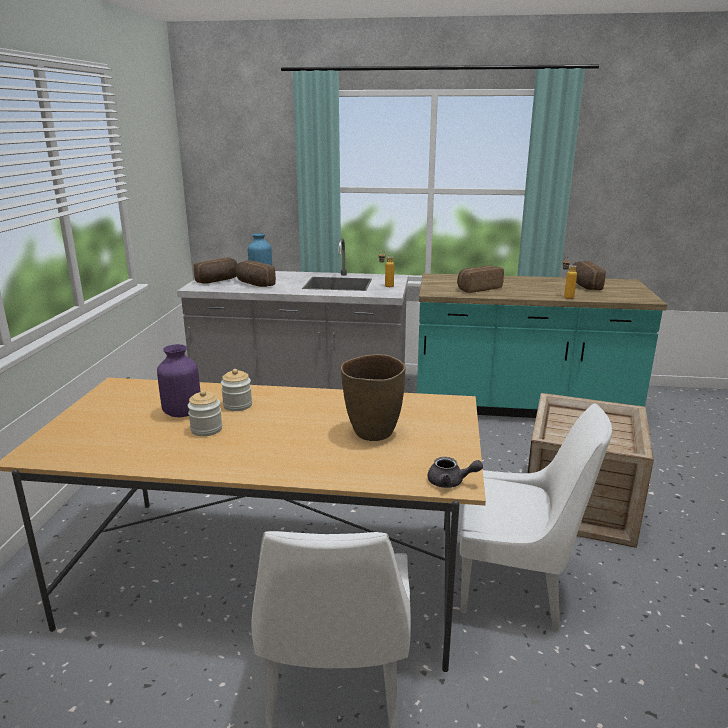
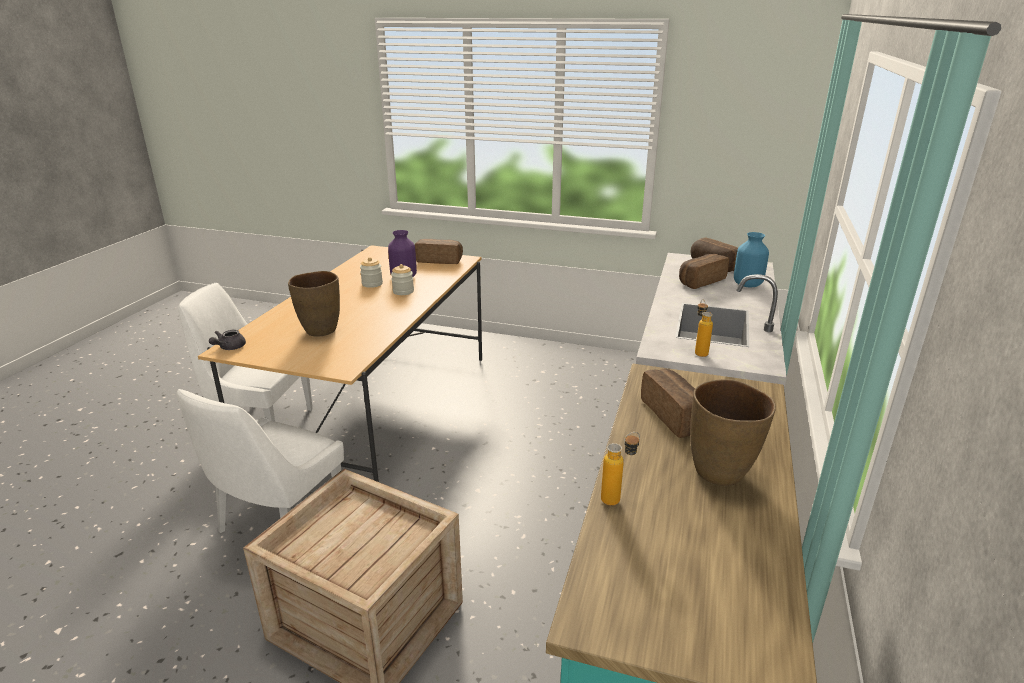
camera: 100 degrees right, 5 degrees up
bread [573,261,606,290] -> bread moved to [415,239,463,264]
none -> brown vase [690,379,776,486]

